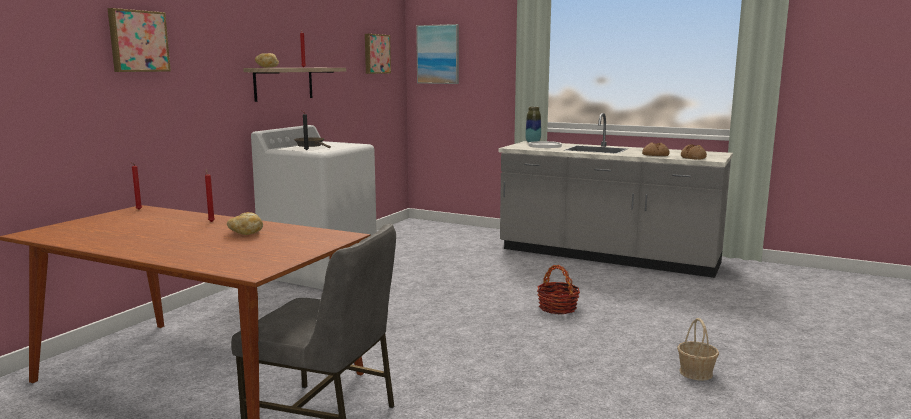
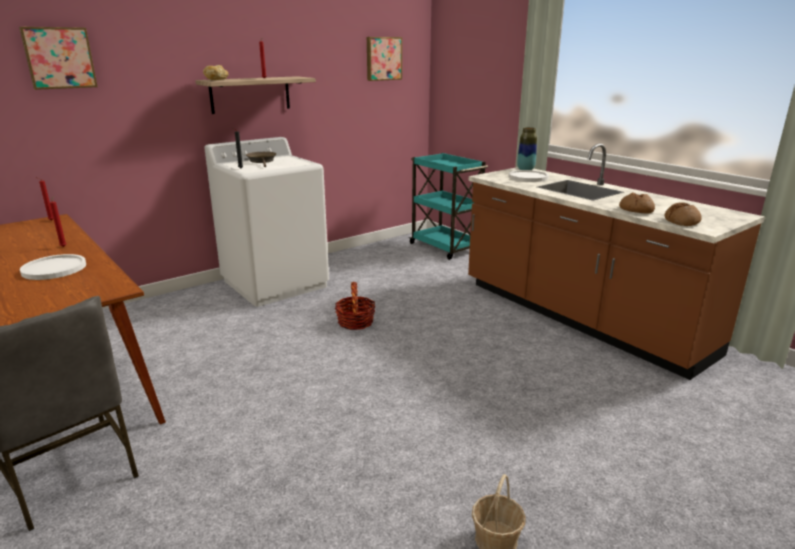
camera: 25 degrees right, 10 degrees up
bread [227,212,263,235] -> white plate [20,254,86,280]
picture [416,24,459,84] -> none
grey counter [498,113,733,278] -> brown counter [468,143,765,380]
basket [537,265,580,315] -> basket moved to [335,282,376,330]
none -> turquoise cart [408,153,488,260]

